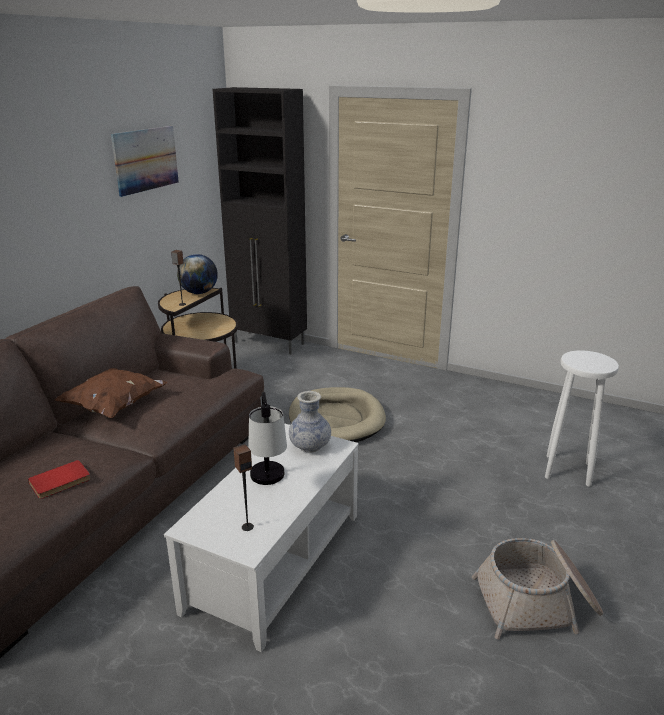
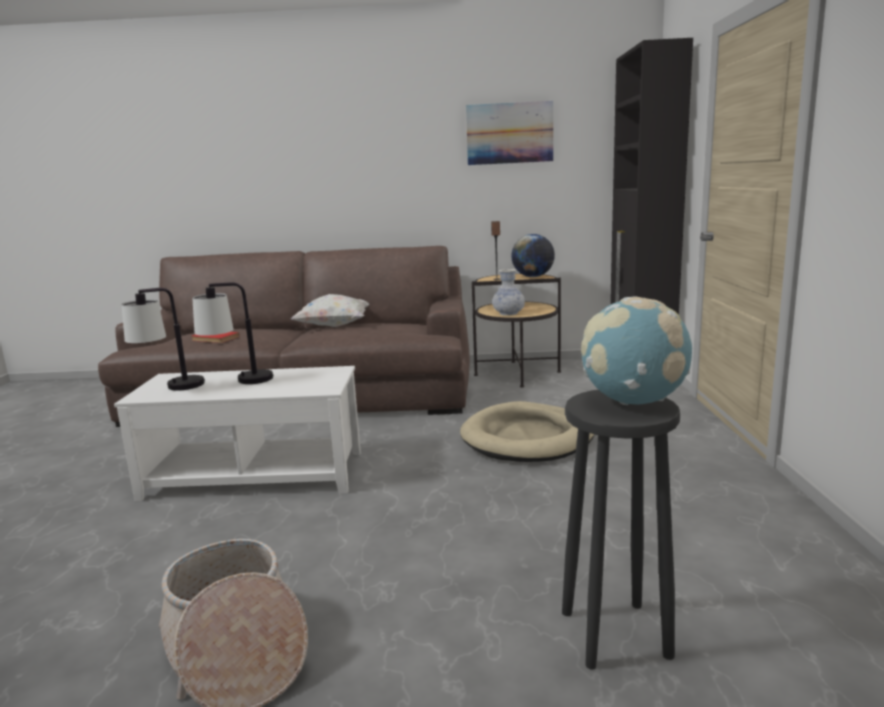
camera: 65 degrees right, 10 degrees down
brown pillow [55,368,167,418] -> white pillow [291,294,369,327]
speaker [233,444,254,531] -> table lamp [121,288,205,390]
vase [289,391,331,453] -> vase moved to [492,269,525,316]
white stool [545,350,619,487] -> black stool [562,390,680,670]
none -> globe [581,296,692,405]

